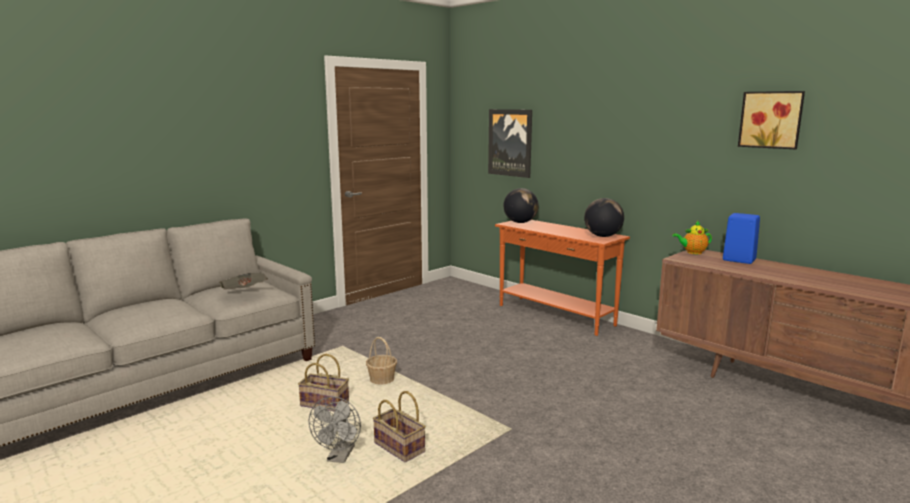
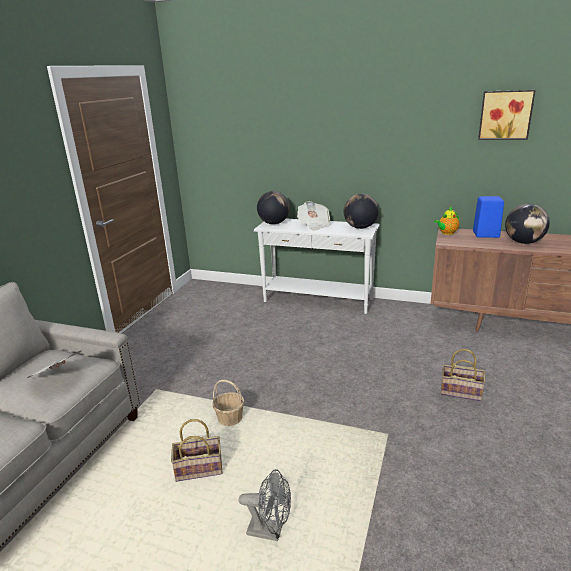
camera: 25 degrees left, 10 degrees up
grey fan [309,397,361,463] -> grey fan turned 60 degrees counterclockwise [239,469,291,541]
basket [373,391,426,462] -> basket moved to [441,349,485,401]
picture [488,109,532,178] -> none
orange console table [495,220,630,336] -> white console table [254,219,380,314]
none -> newspaper [297,201,330,231]
none -> globe [505,204,550,244]

